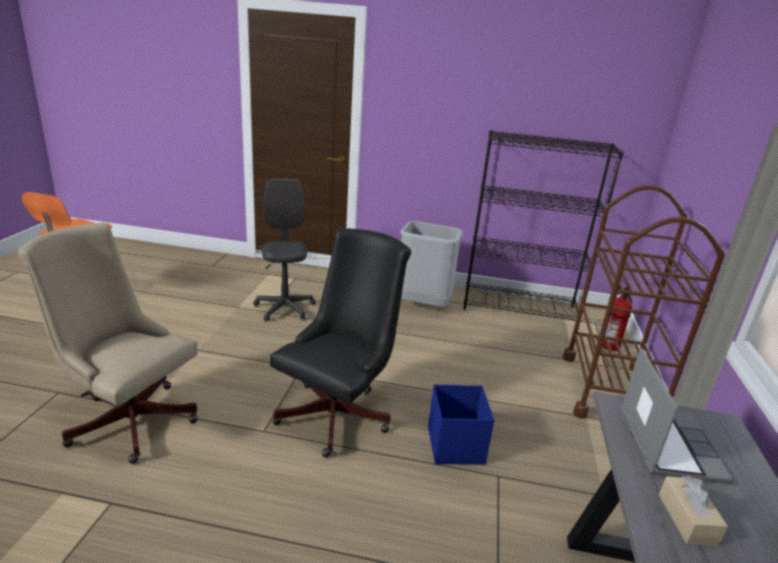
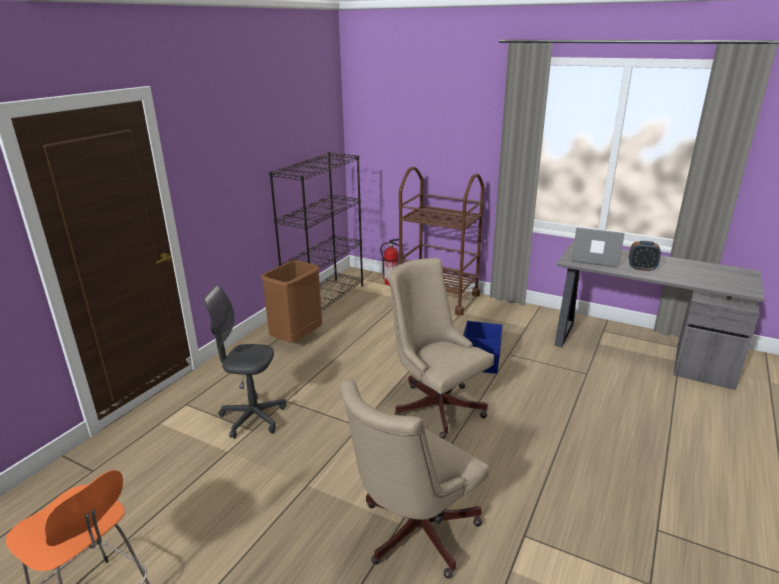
camera: 70 degrees left, 0 degrees up
black office chair [270,228,411,457] -> beige office chair [387,258,494,439]
grey trash can [401,221,463,307] -> brown trash can [261,260,322,343]
beige tissue box [659,476,728,546] -> alarm clock [629,241,661,271]

